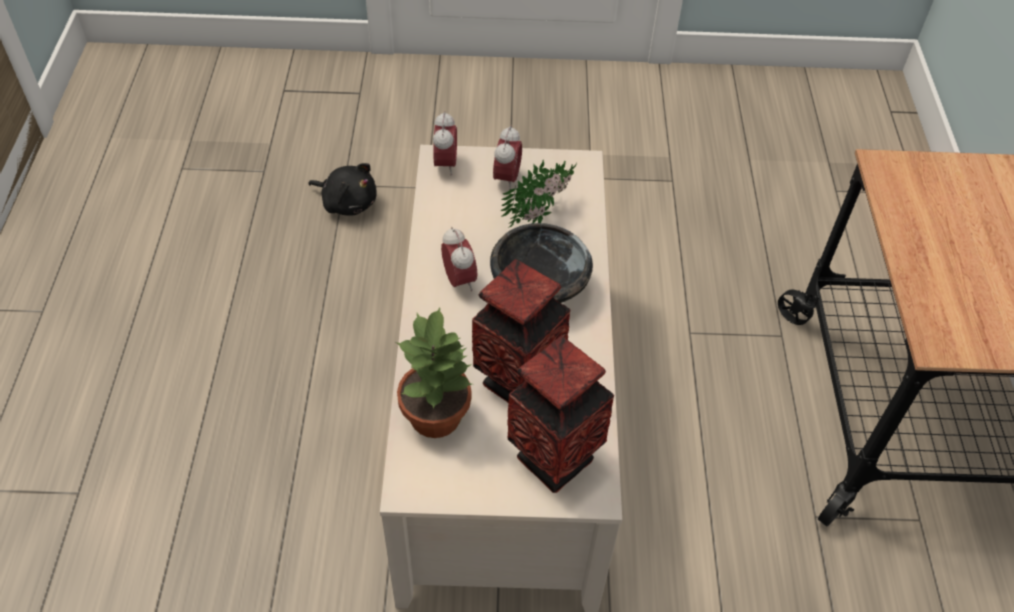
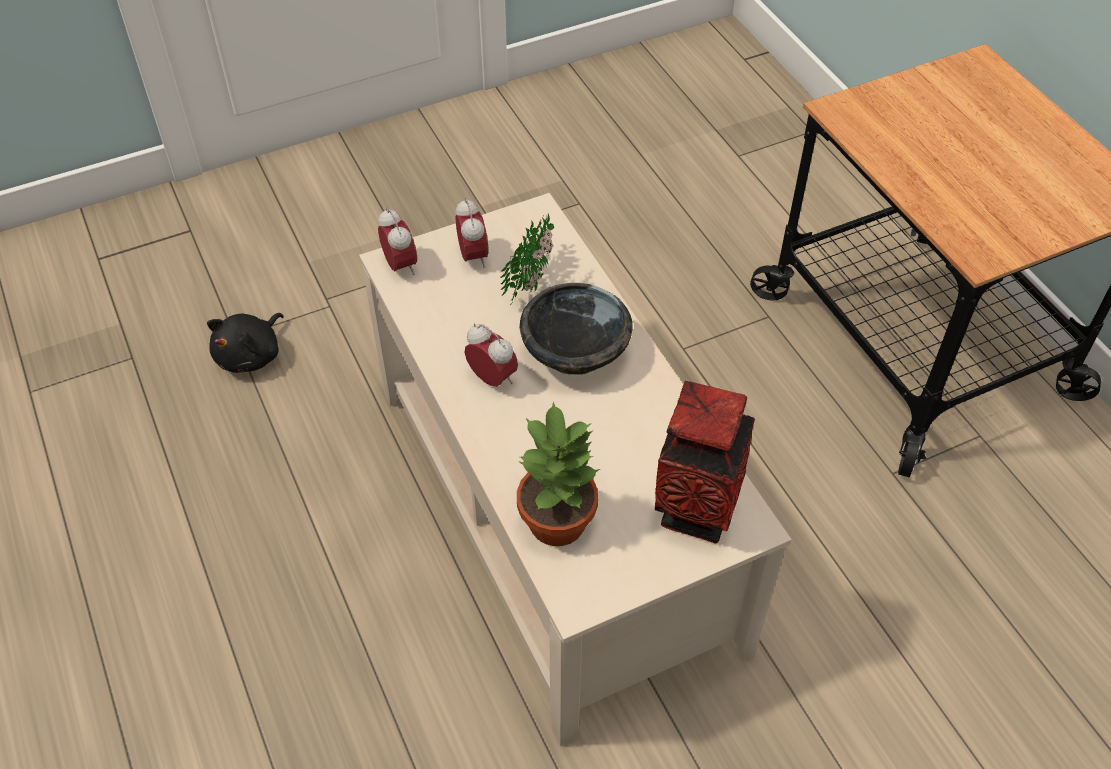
camera: 25 degrees left, 0 degrees up
black plush toy [308,163,377,216] -> black plush toy turned 120 degrees clockwise [207,313,283,373]
vase [472,259,570,403] -> none

